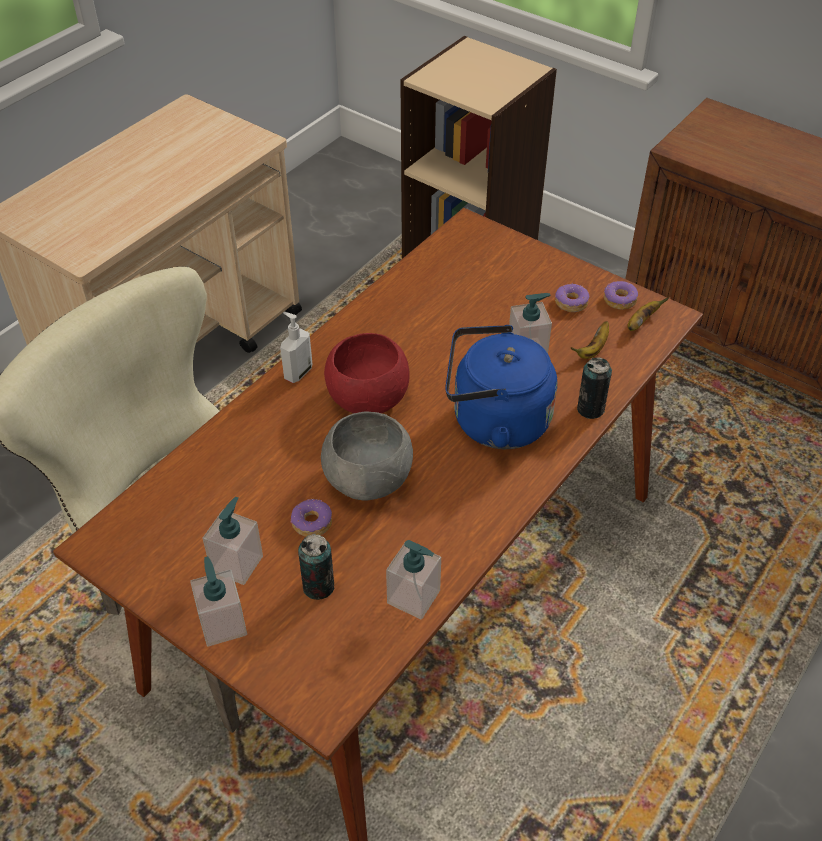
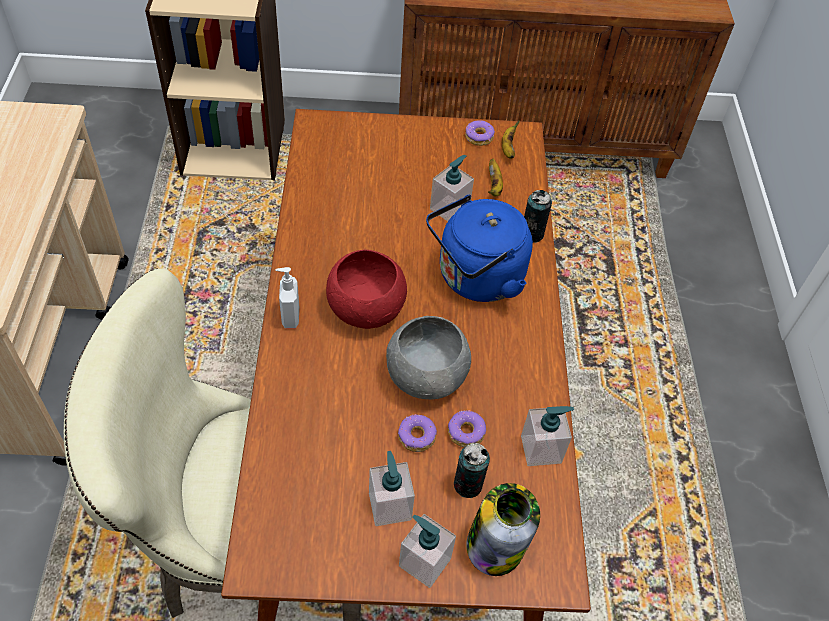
camera: 40 degrees left, 5 degrees up
donut [555,283,590,312] -> donut moved to [448,410,486,447]
none -> jar [467,483,540,576]

